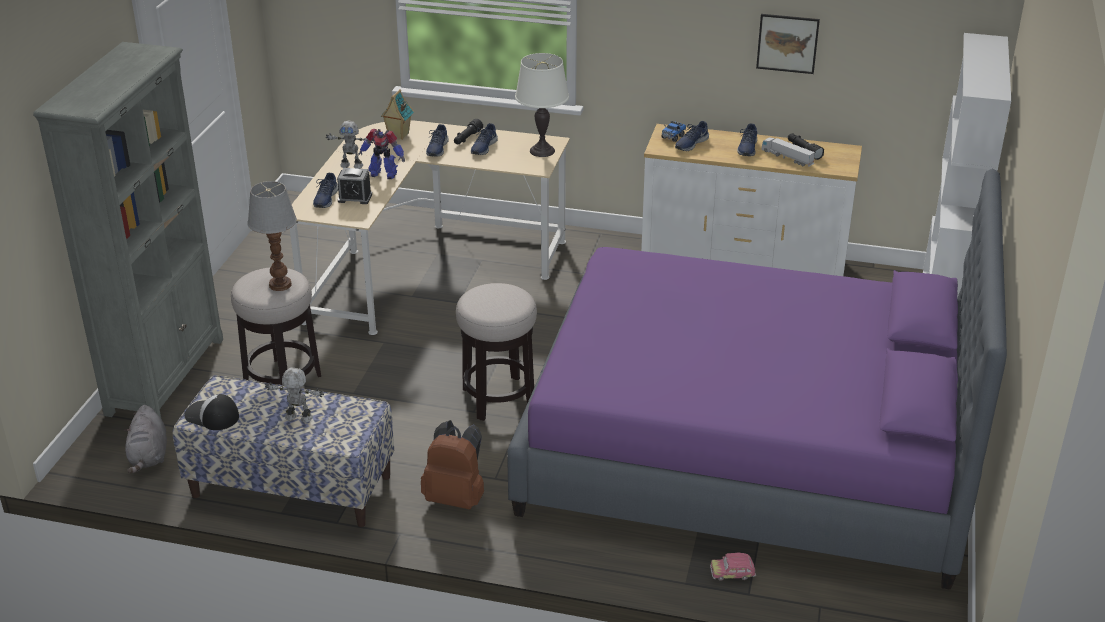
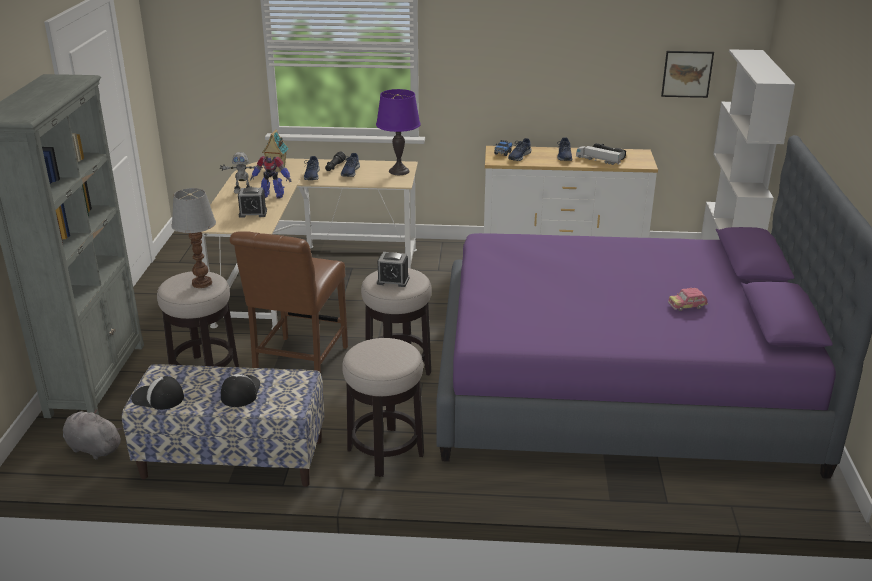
camera: 10 degrees left, 5 degrees down
grey plush toy [124,405,167,474] -> grey plush toy turned 135 degrees clockwise [63,409,123,459]
toy robot [265,368,324,423] -> cap [221,374,260,407]
blue shoe [313,173,338,208] -> none
brown backpack [421,420,484,510] -> stool [342,338,424,477]
white table lamp [515,53,569,157] -> purple table lamp [376,89,421,175]
toy car [710,552,756,581] -> toy car moved to [668,288,708,311]
picture [756,14,820,74] -> picture moved to [661,51,714,98]
none -> brown chair [230,231,348,373]
none -> alarm clock [377,252,409,287]

